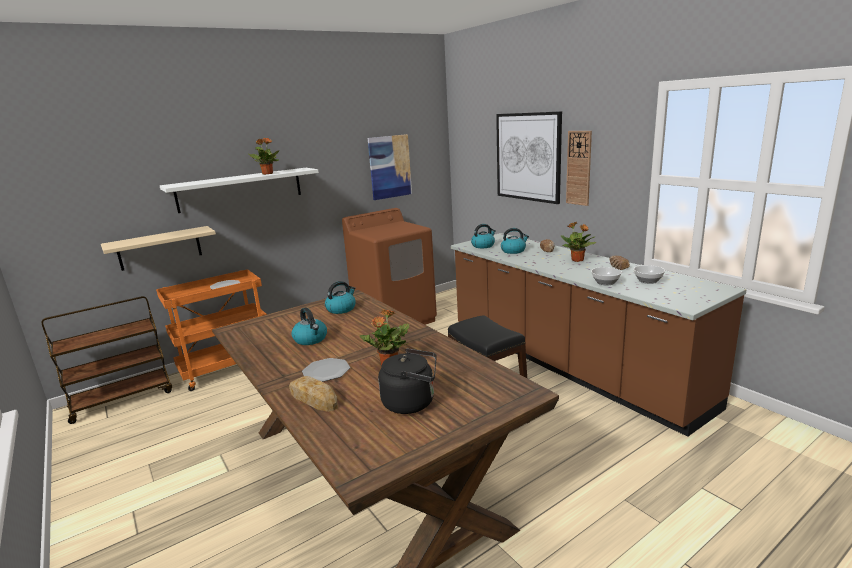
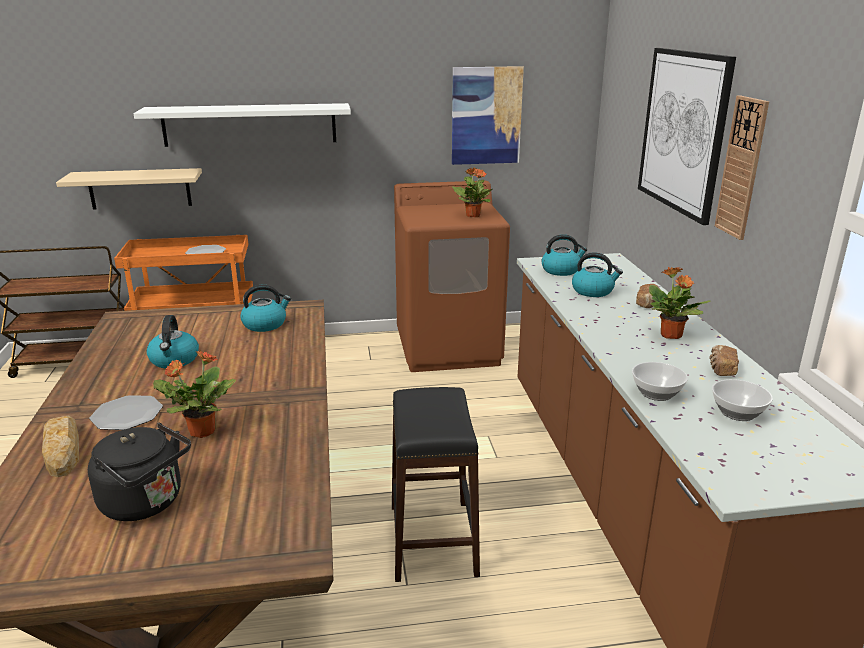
camera: 25 degrees right, 5 degrees up
potted plant [249,138,279,175] -> potted plant moved to [452,167,492,217]

